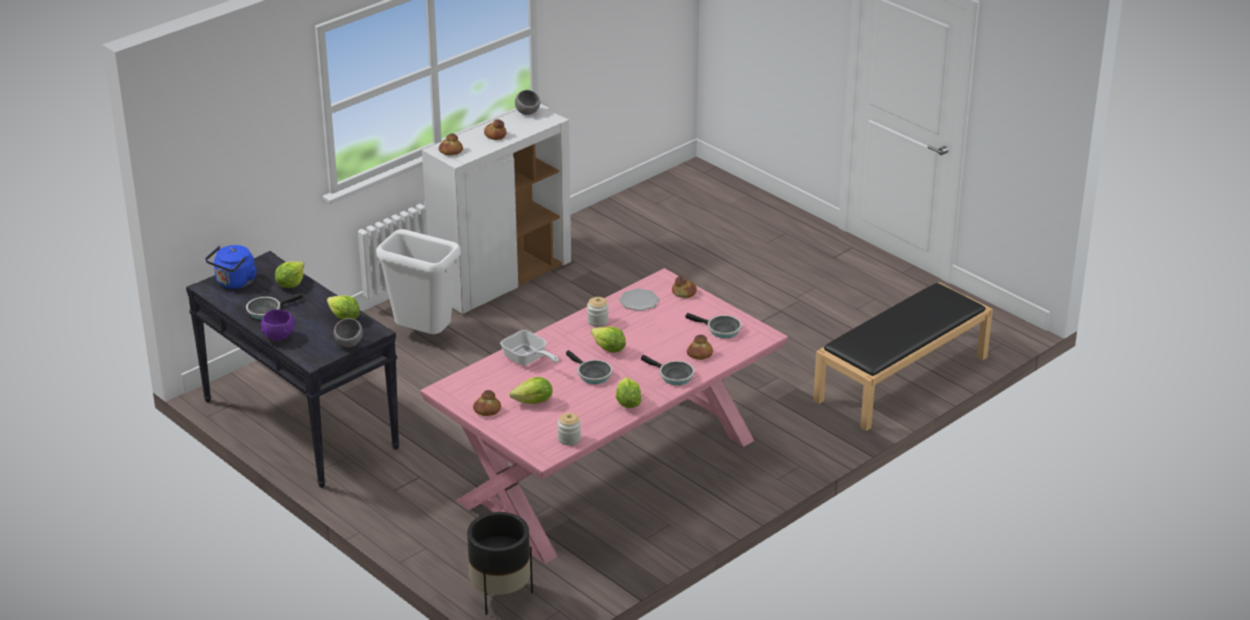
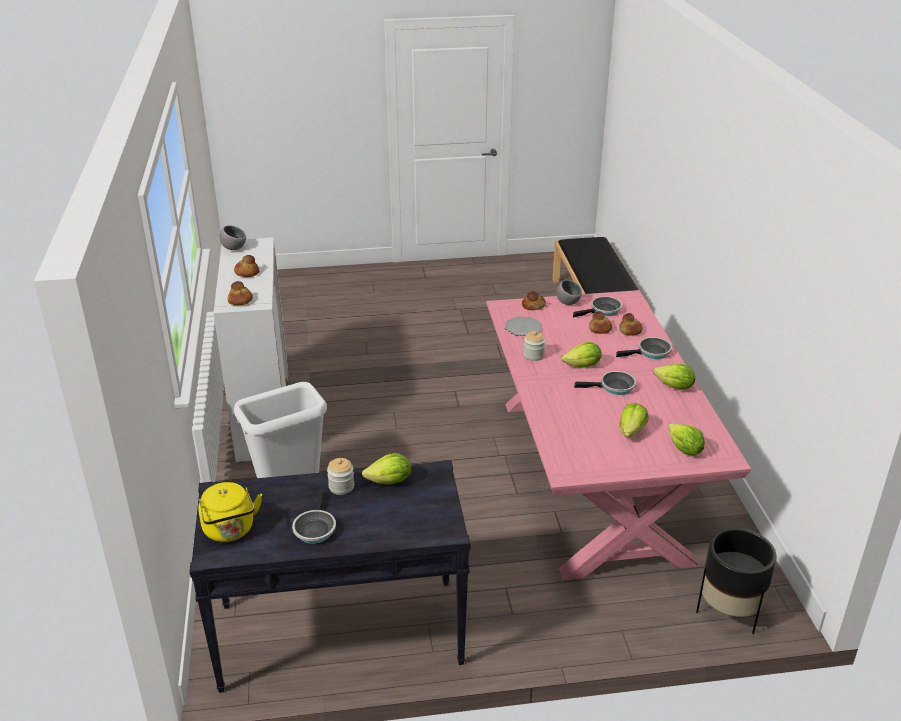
camera: 55 degrees left, 0 degrees up
blue kettle [205,245,256,289] -> yellow kettle [198,482,262,542]
purple bowl [261,309,295,340] -> none
lettuce [275,261,304,288] -> lettuce moved to [668,423,705,456]
grey bowl [334,318,363,347] -> grey bowl moved to [556,280,582,305]
bread [473,390,501,416] -> bread moved to [589,311,612,334]
frying pan [500,330,559,366] -> none
jar [558,413,581,446] -> jar moved to [327,458,354,495]

